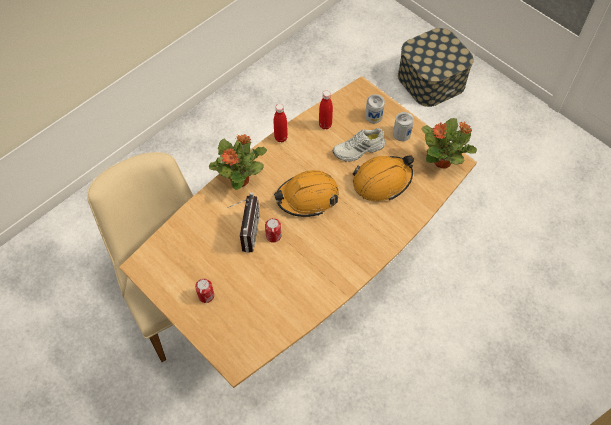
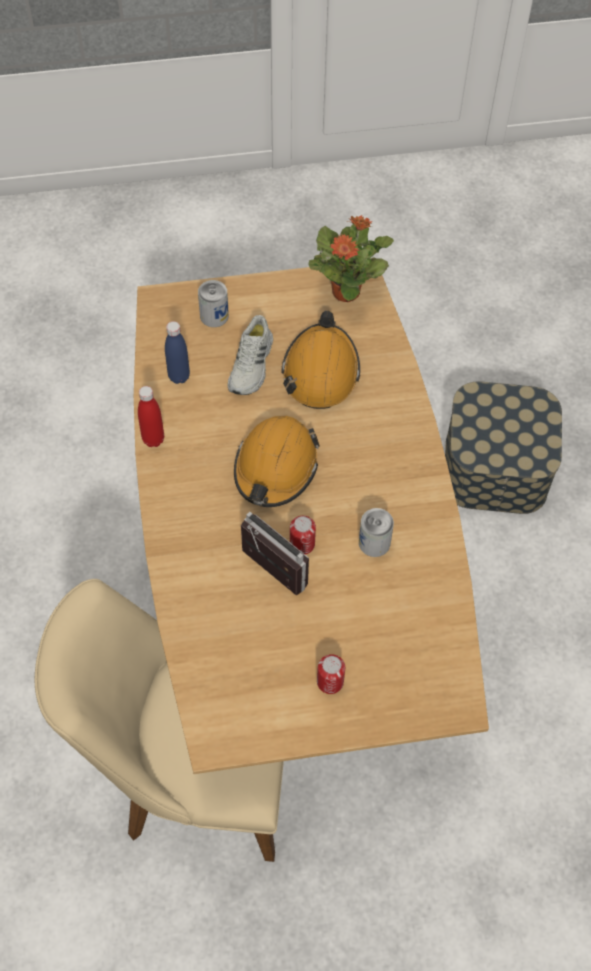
camera: 55 degrees left, 0 degrees up
potted plant [209,134,267,190] -> none
red bottle [319,90,333,129] -> blue bottle [165,321,190,384]
can [393,112,414,141] -> can moved to [359,508,394,557]
storage box [398,28,474,107] -> storage box moved to [445,382,562,514]

